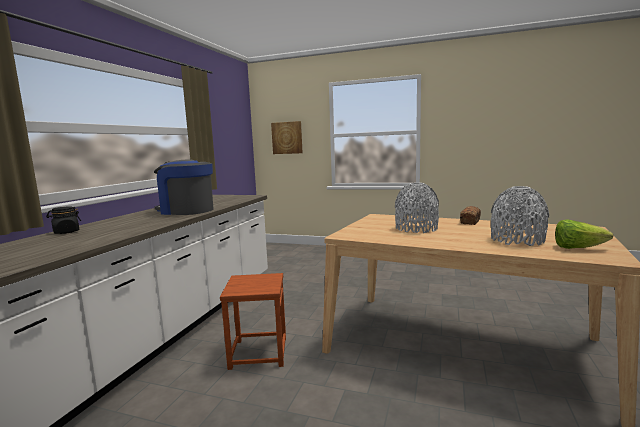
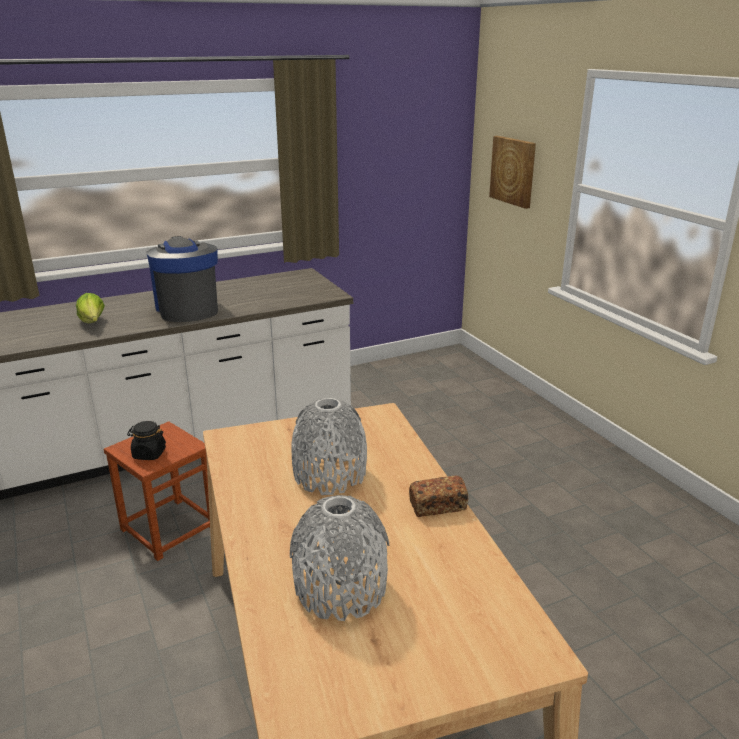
camera: 45 degrees right, 15 degrees up
black jar [46,206,81,234] -> black jar moved to [127,421,166,460]
lettuce [555,219,613,249] -> lettuce moved to [76,293,105,323]

